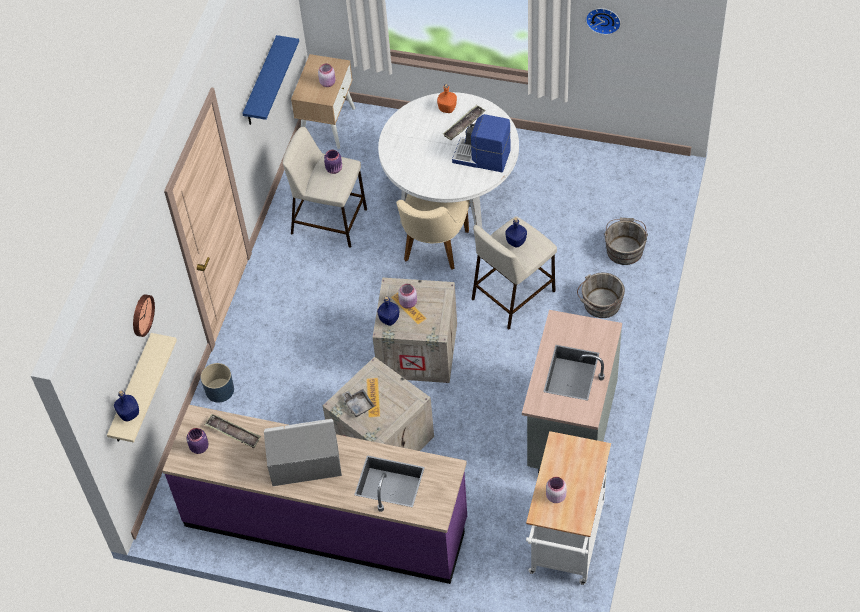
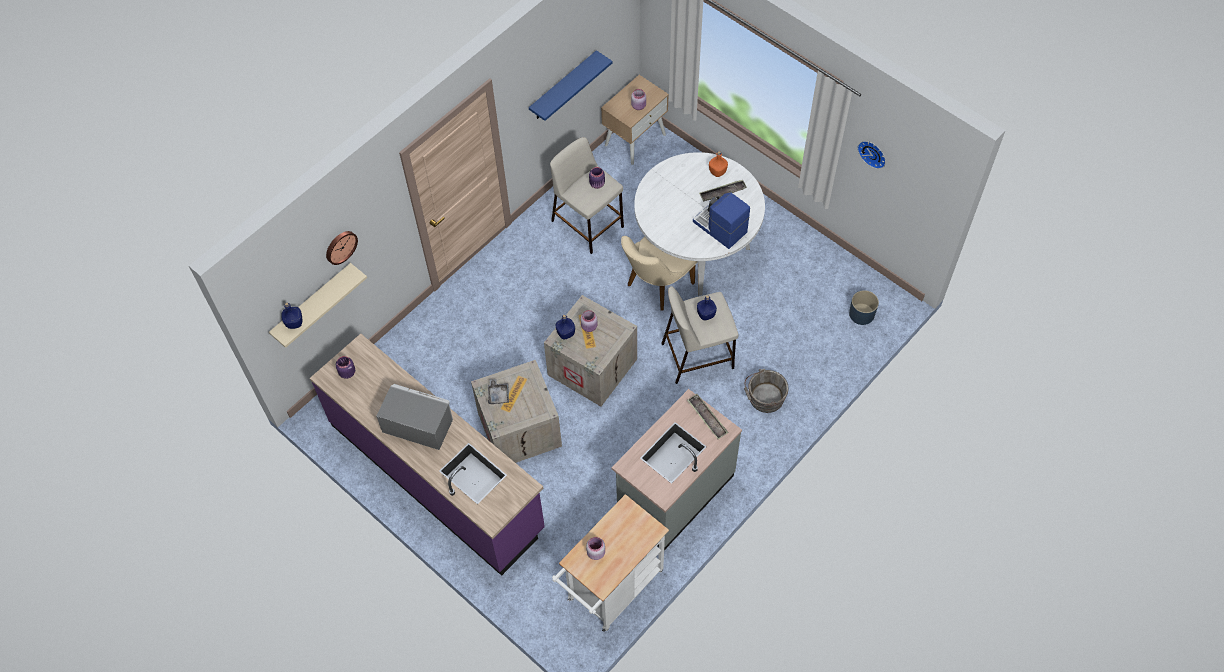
camera: 25 degrees right, 5 degrees up
blue planter [201,363,234,402] -> blue planter moved to [849,290,879,325]
tray [205,414,261,448] -> tray moved to [687,394,728,439]
grey bucket [604,218,648,265] -> none

